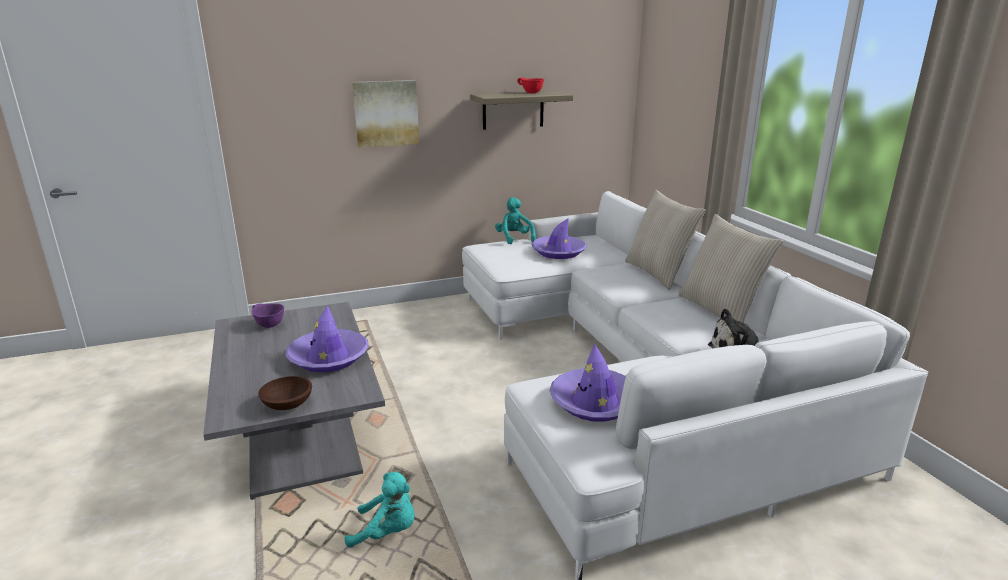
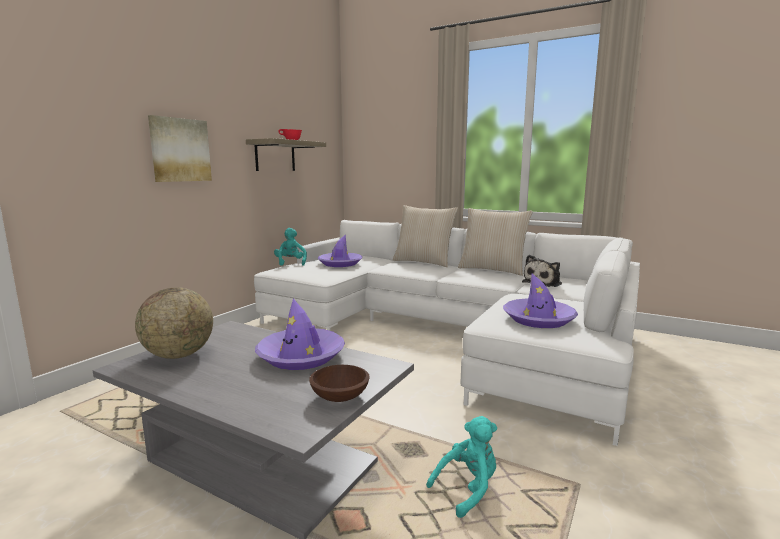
camera: 40 degrees left, 10 degrees down
purple bowl [252,303,284,328] -> globe [135,287,213,359]
turquoise plush toy [495,197,535,244] -> turquoise plush toy turned 45 degrees clockwise [274,228,307,266]

